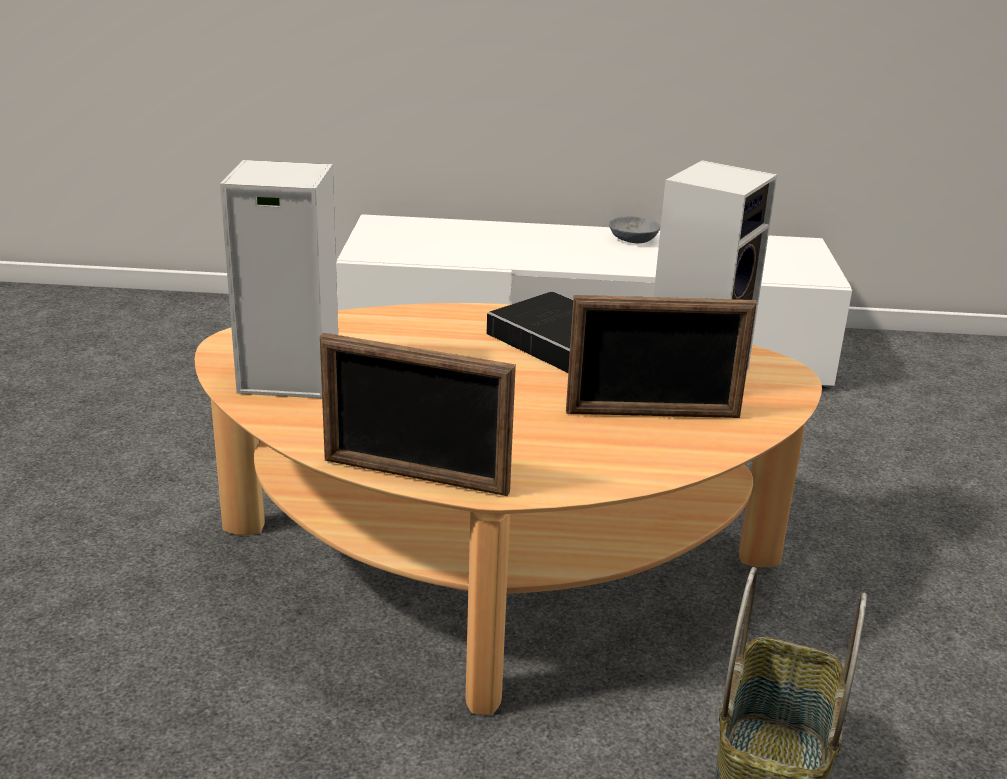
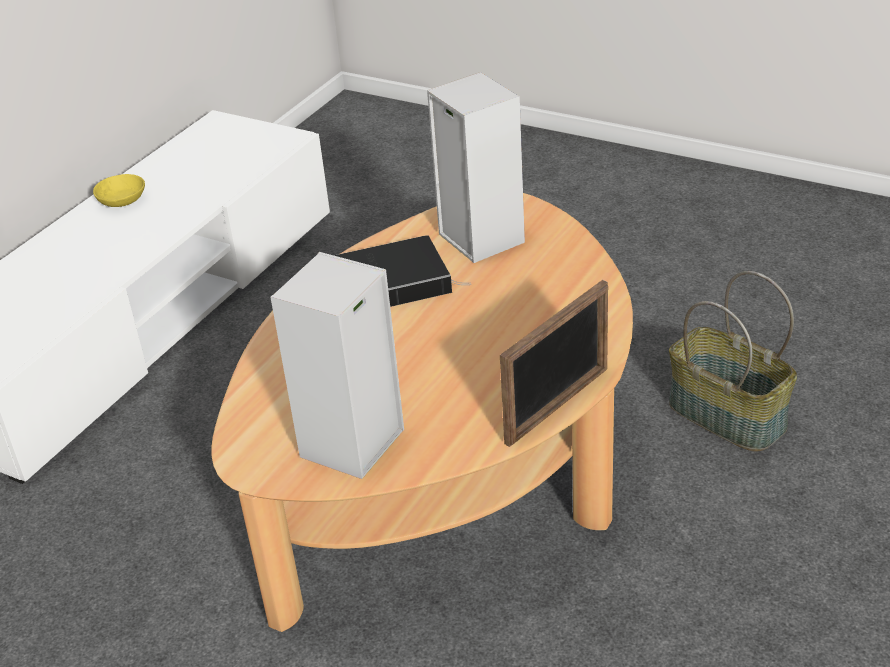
camera: 60 degrees left, 10 degrees up
picture frame [566,295,757,418] -> none
grey bowl [609,216,660,243] -> yellow bowl [93,174,145,207]

